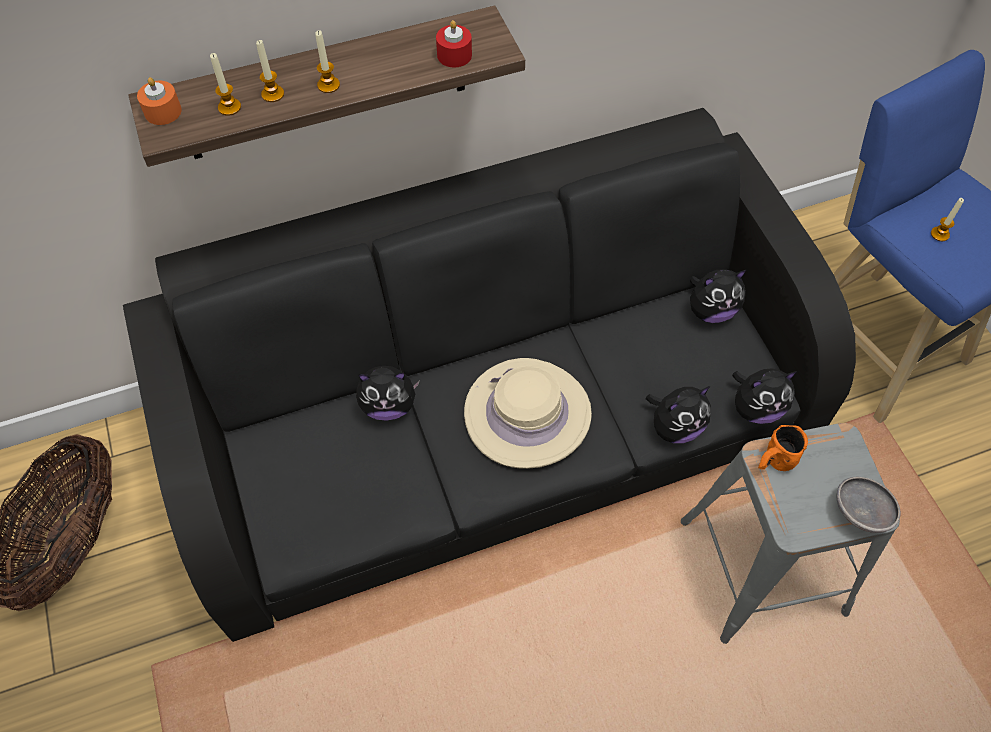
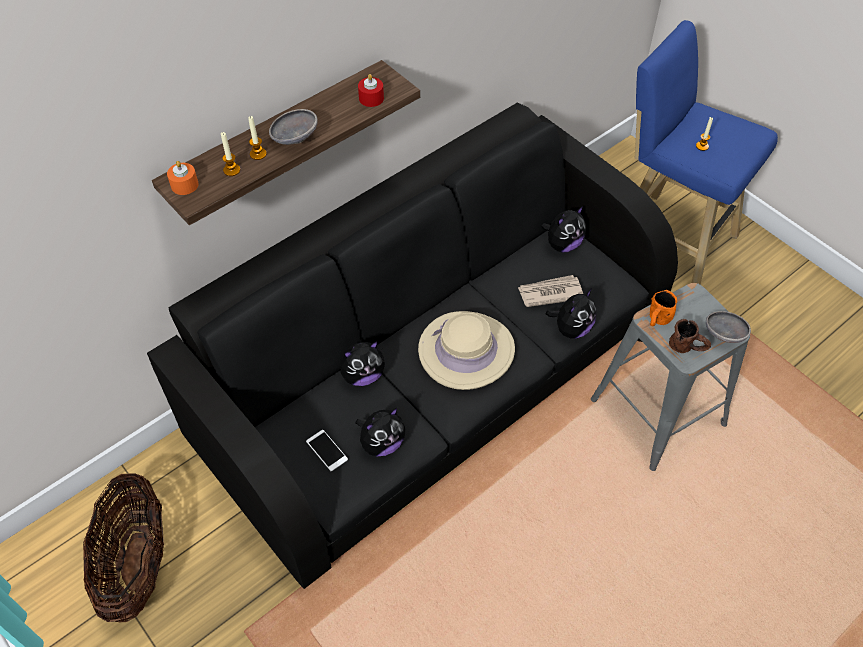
camera: 20 degrees left, 5 degrees down
candle [315,30,340,93] -> grey bowl [269,109,318,145]
plush toy [732,368,797,424] -> plush toy moved to [355,408,405,456]
none -> phone [306,430,348,471]
none -> newspaper [518,275,583,307]
none -> brown mug [669,319,711,353]

